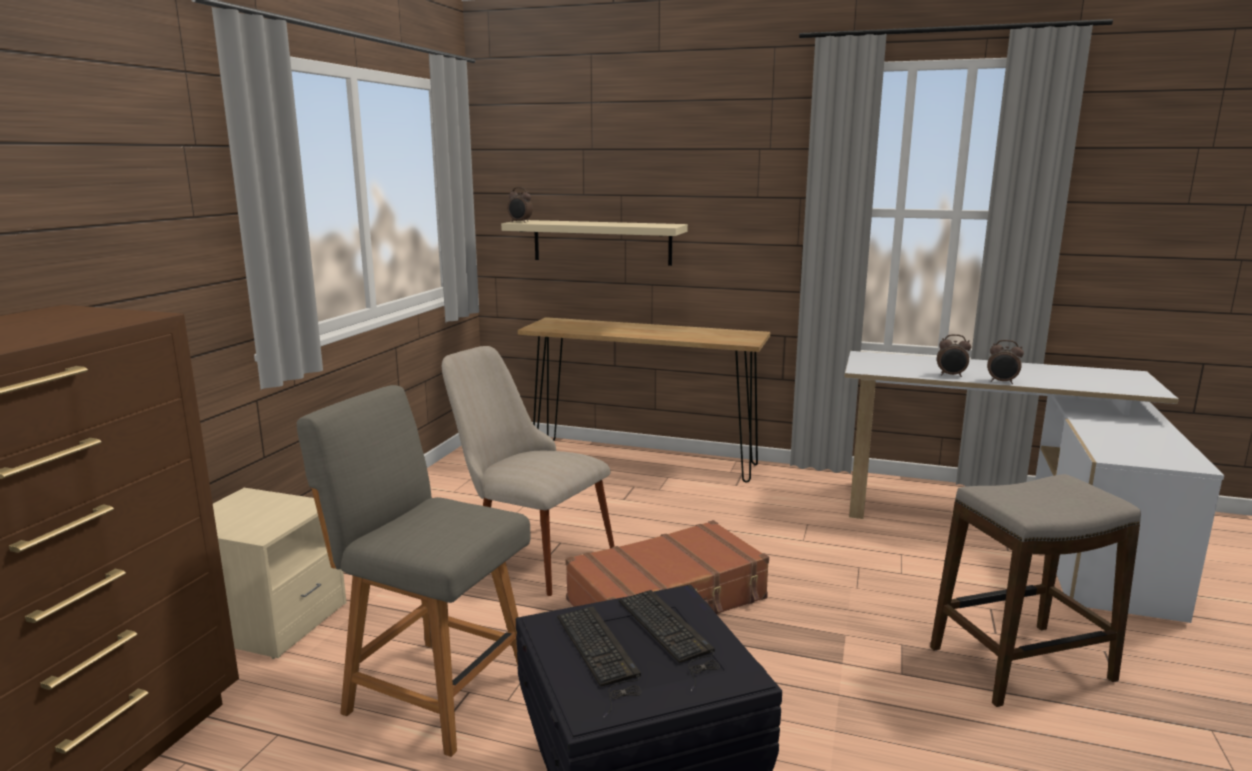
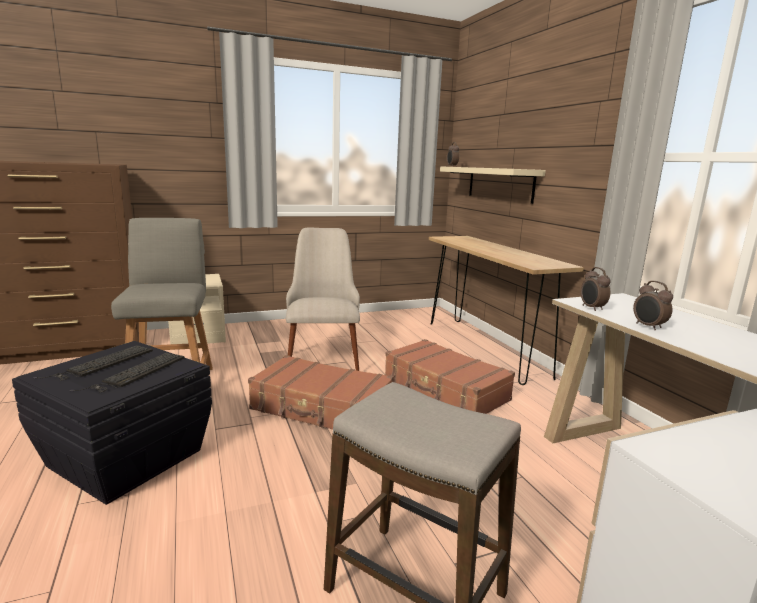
camera: 50 degrees right, 0 degrees up
alarm clock [987,340,1024,384] -> alarm clock moved to [581,267,611,311]
none -> brown suitcase [385,339,515,414]

